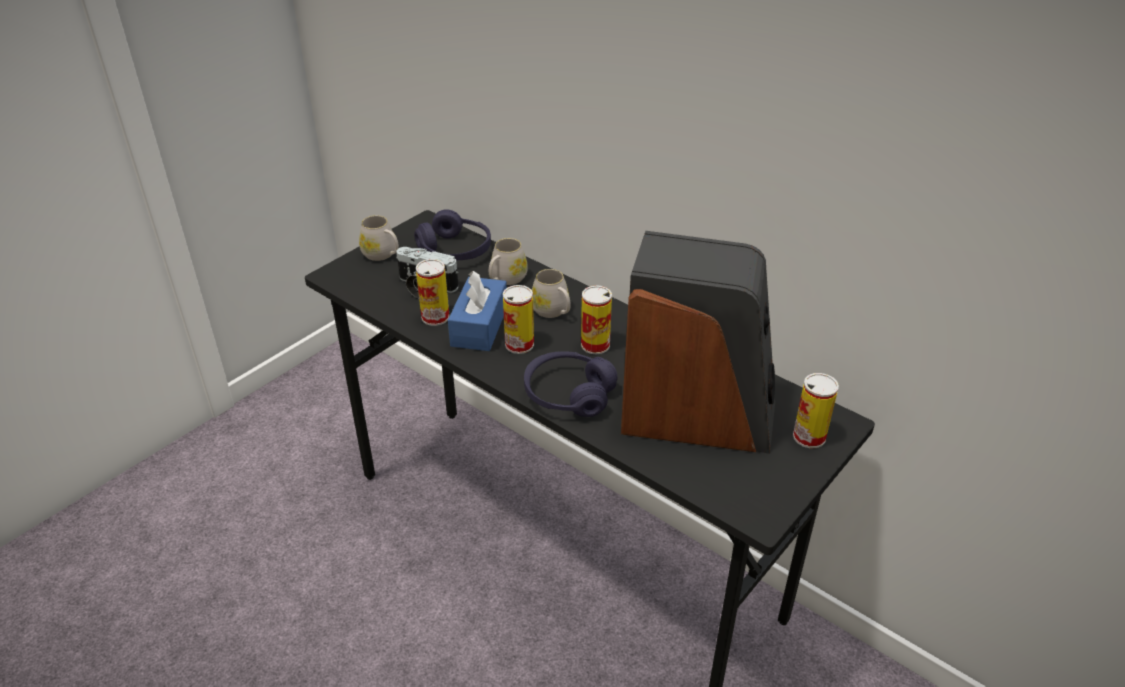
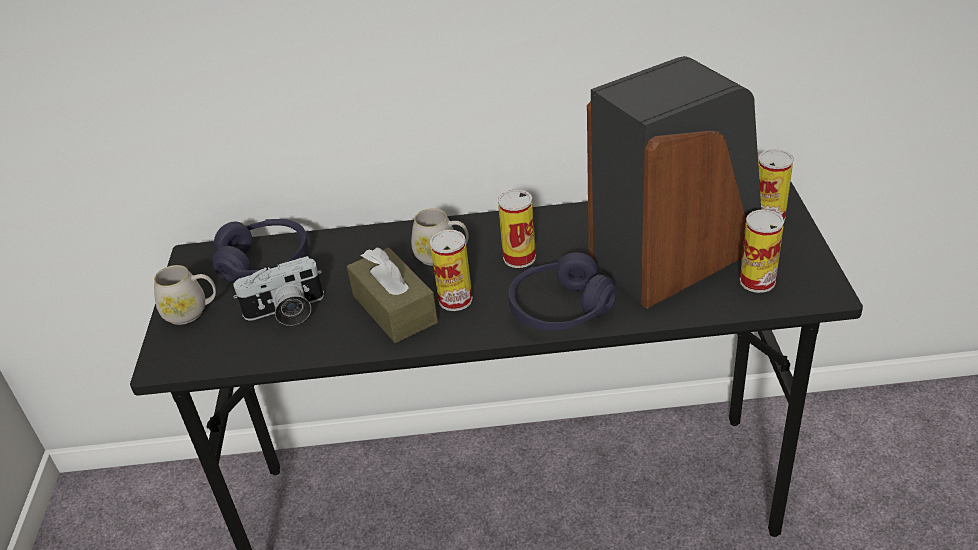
camera: 40 degrees left, 0 degrees up
can [416,259,450,326] -> can moved to [740,209,784,293]
blue tissue box [448,271,507,351] -> brown tissue box [347,247,438,343]
white mug [489,238,528,285] -> none

